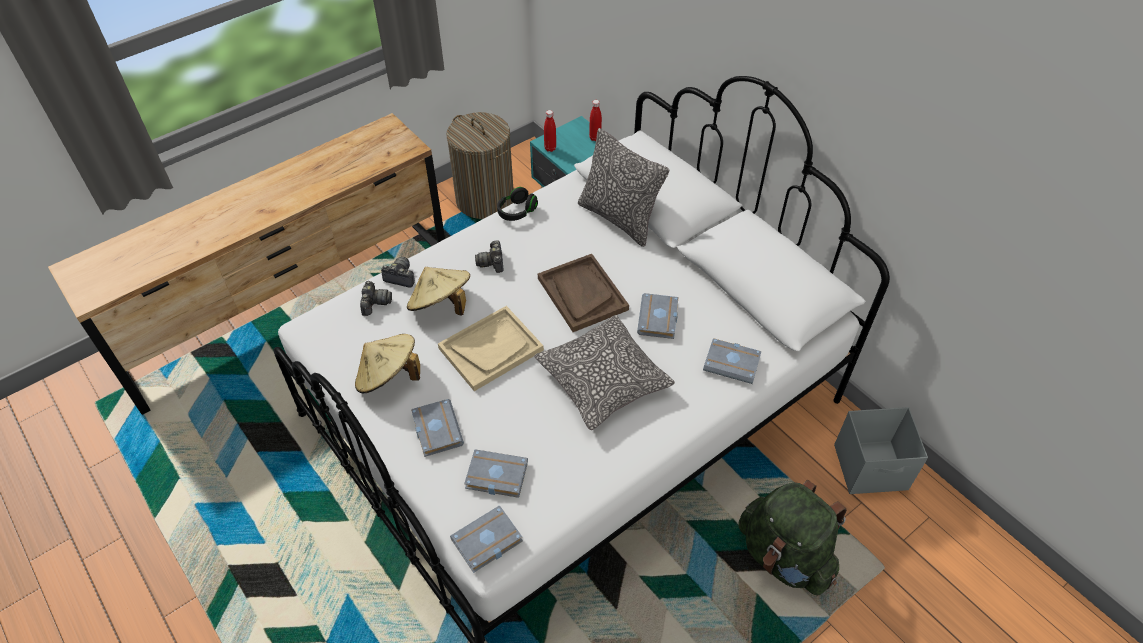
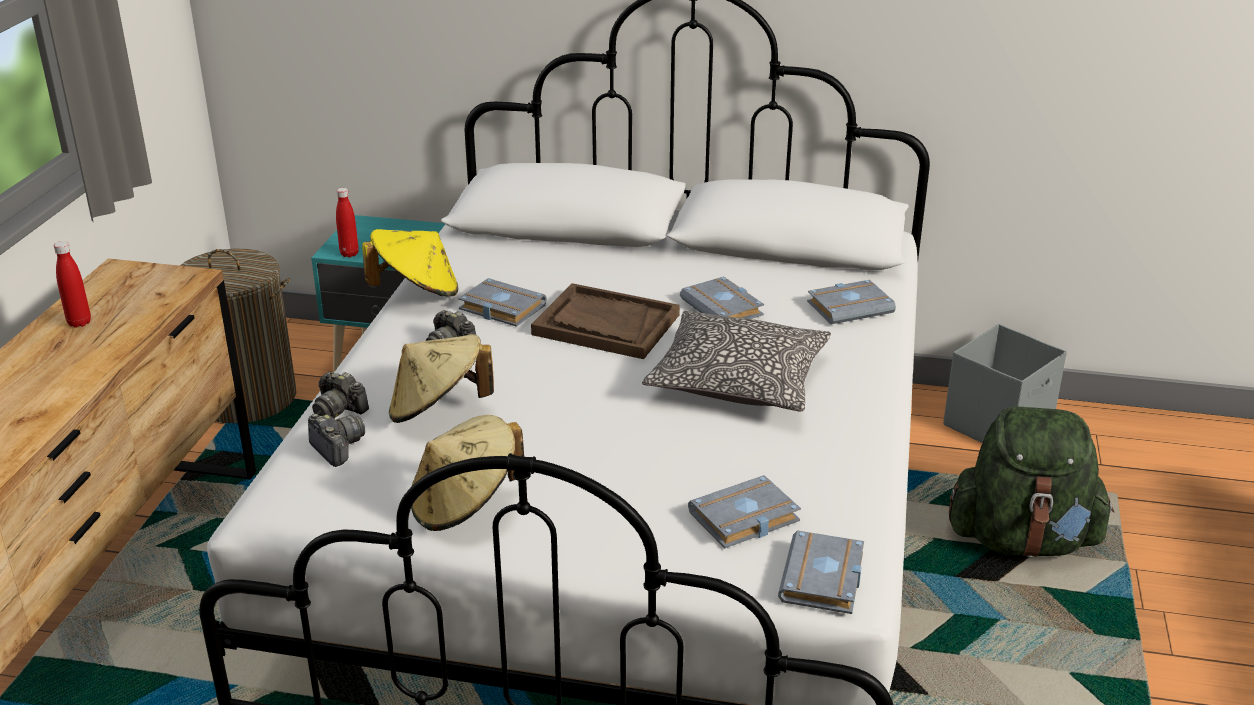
camera: 40 degrees left, 20 degrees down
camera [381,257,415,287] -> camera turned 120 degrees counterclockwise [312,371,369,418]
grey book [411,399,464,457] -> grey book moved to [458,278,547,327]
beige tray [438,306,544,391] -> none
black headphones [497,187,538,221] -> yellow hat [362,229,458,296]
pillow [578,128,669,247] -> none
red bottle [589,100,602,141] -> red bottle moved to [54,241,91,328]

